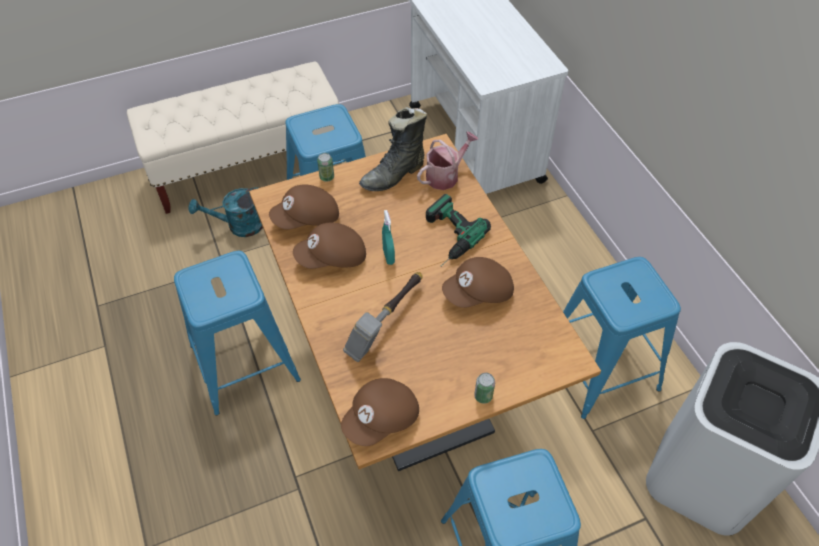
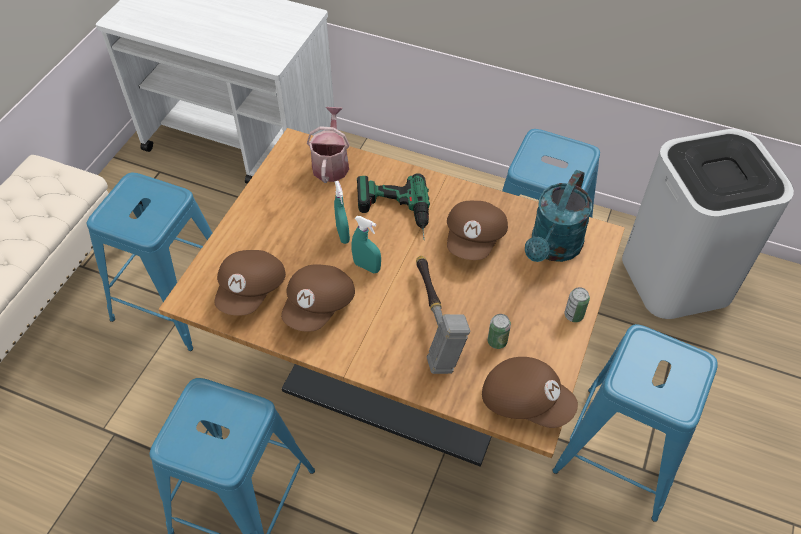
camera: 45 degrees left, 0 degrees up
turquoise watering can [189,187,263,237] -> turquoise watering can moved to [525,170,592,262]
can [317,153,334,182] -> can moved to [487,314,511,349]
brown cap [341,378,419,446] -> brown cap turned 60 degrees counterclockwise [482,357,578,428]
black boot [359,107,427,191] -> none
none -> turquoise spray bottle [334,181,350,244]

